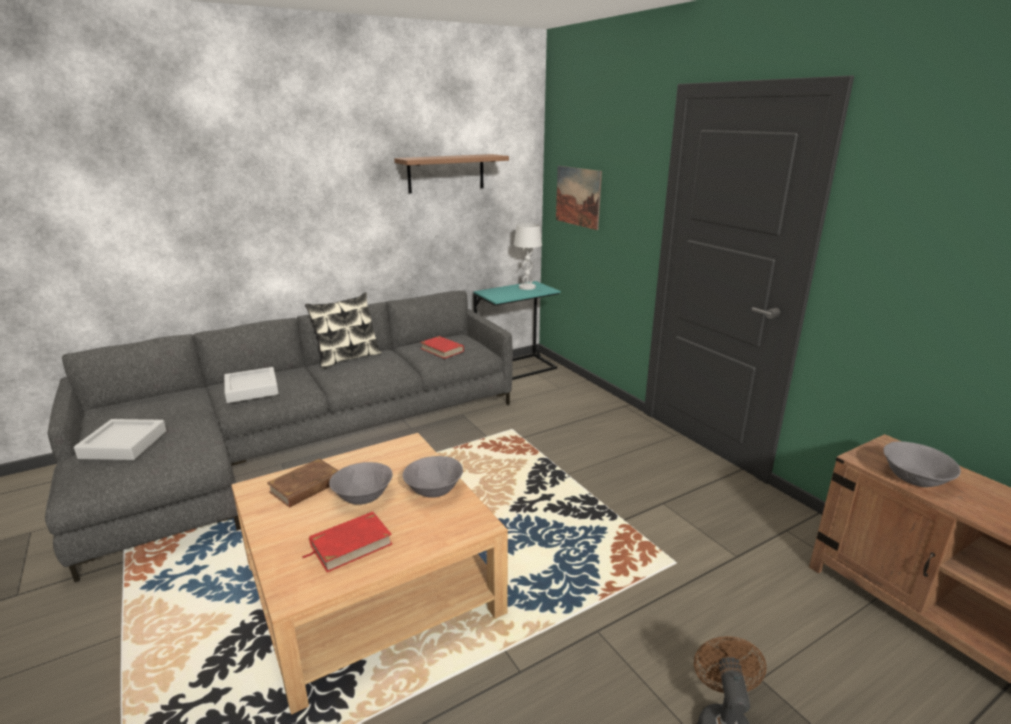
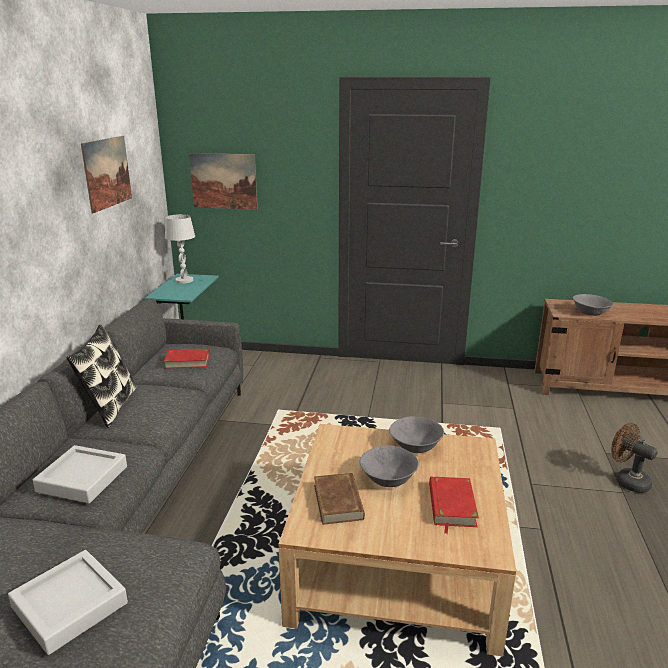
camera: 50 degrees left, 0 degrees up
shelf [394,154,509,193] -> picture [81,136,132,213]

